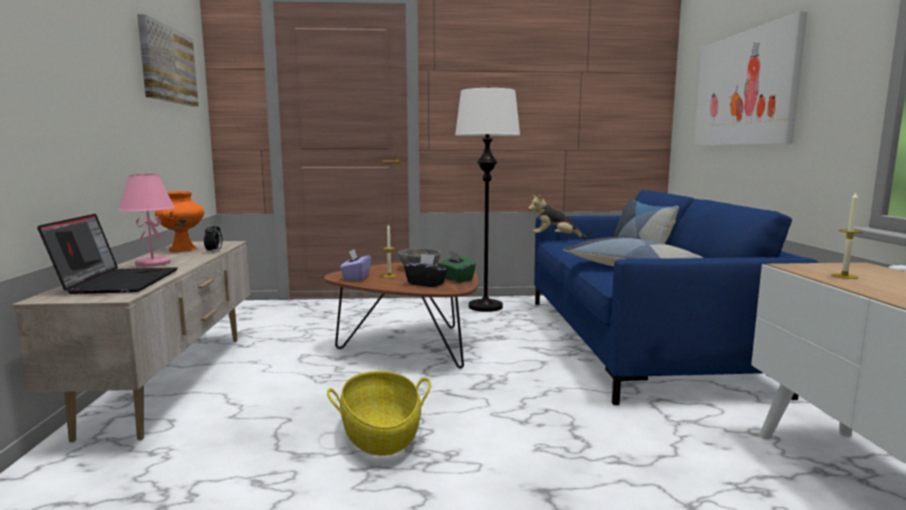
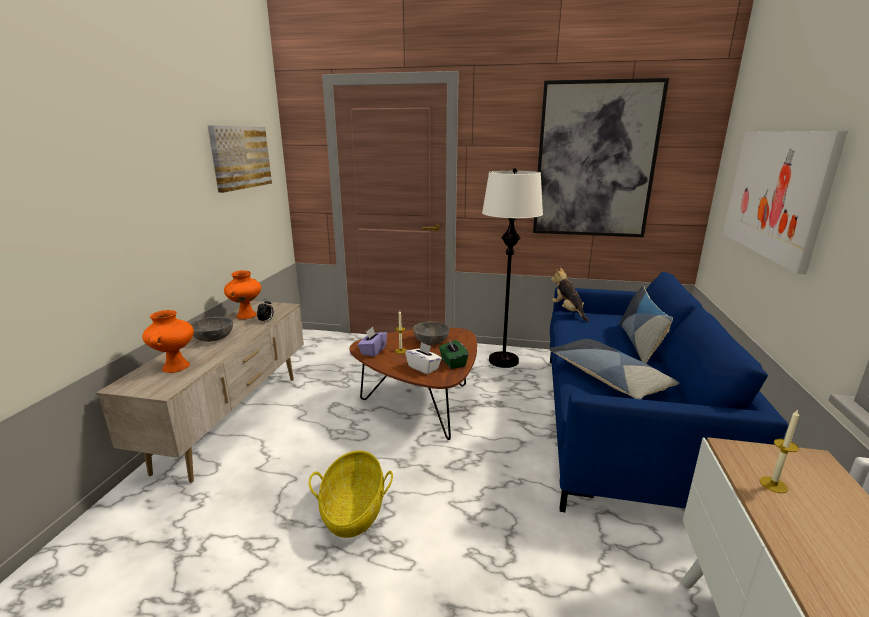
camera: 15 degrees right, 10 degrees up
laptop [37,214,177,294] -> orange vase [142,310,194,373]
pink table lamp [119,174,175,267] -> grey bowl [191,317,233,342]
black tissue box [404,254,448,287] -> white tissue box [405,342,442,374]
plush toy [528,194,587,239] -> plush toy turned 45 degrees clockwise [551,268,589,322]
none -> picture [533,78,669,237]

